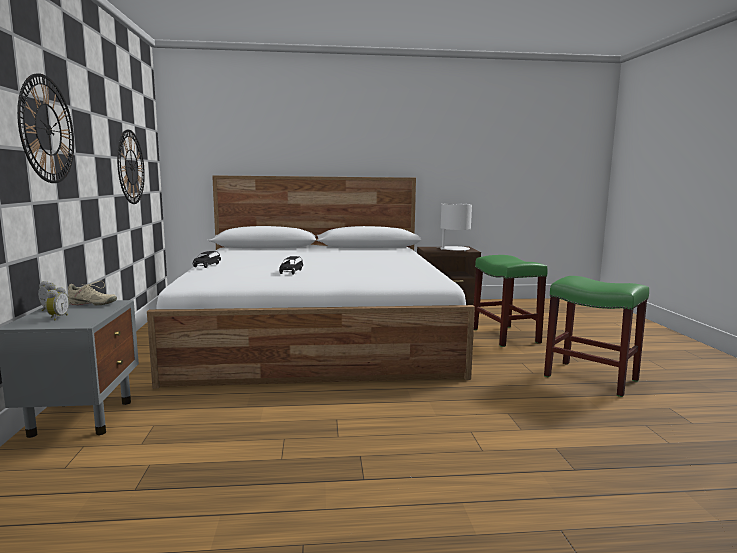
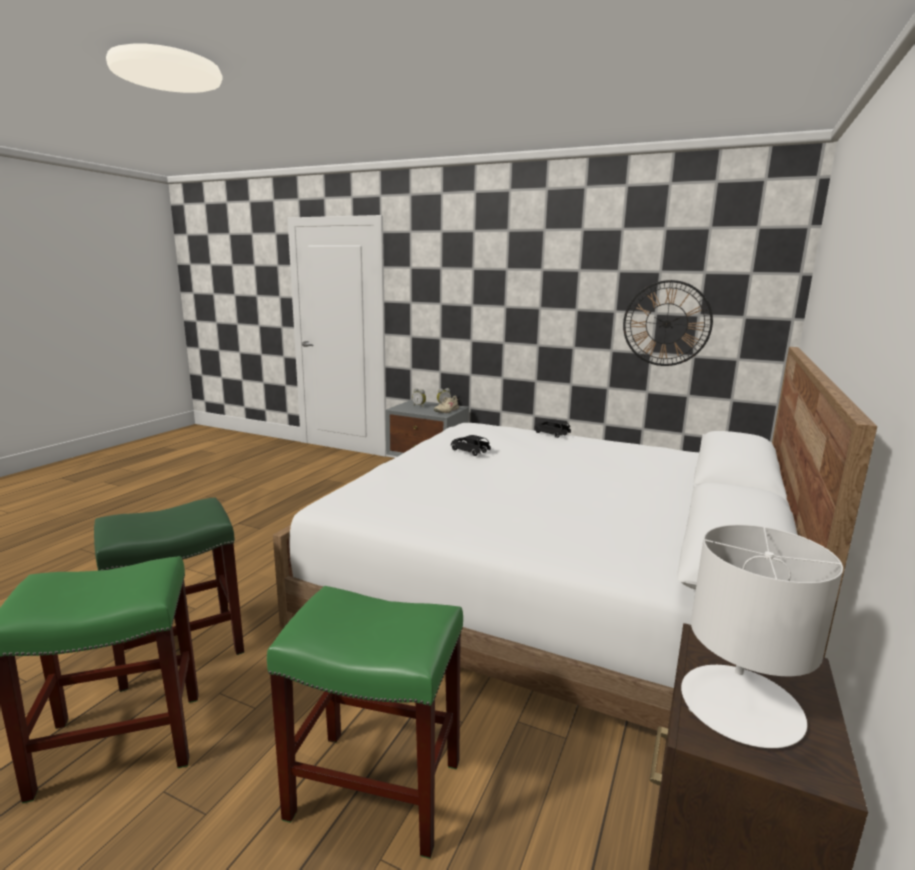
camera: 120 degrees right, 5 degrees up
wall clock [17,73,74,183] -> none
none -> green stool [94,497,244,692]

